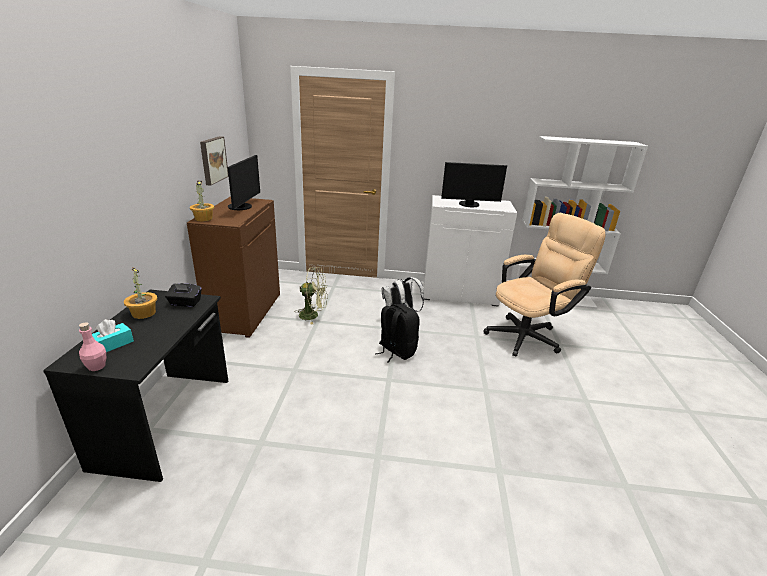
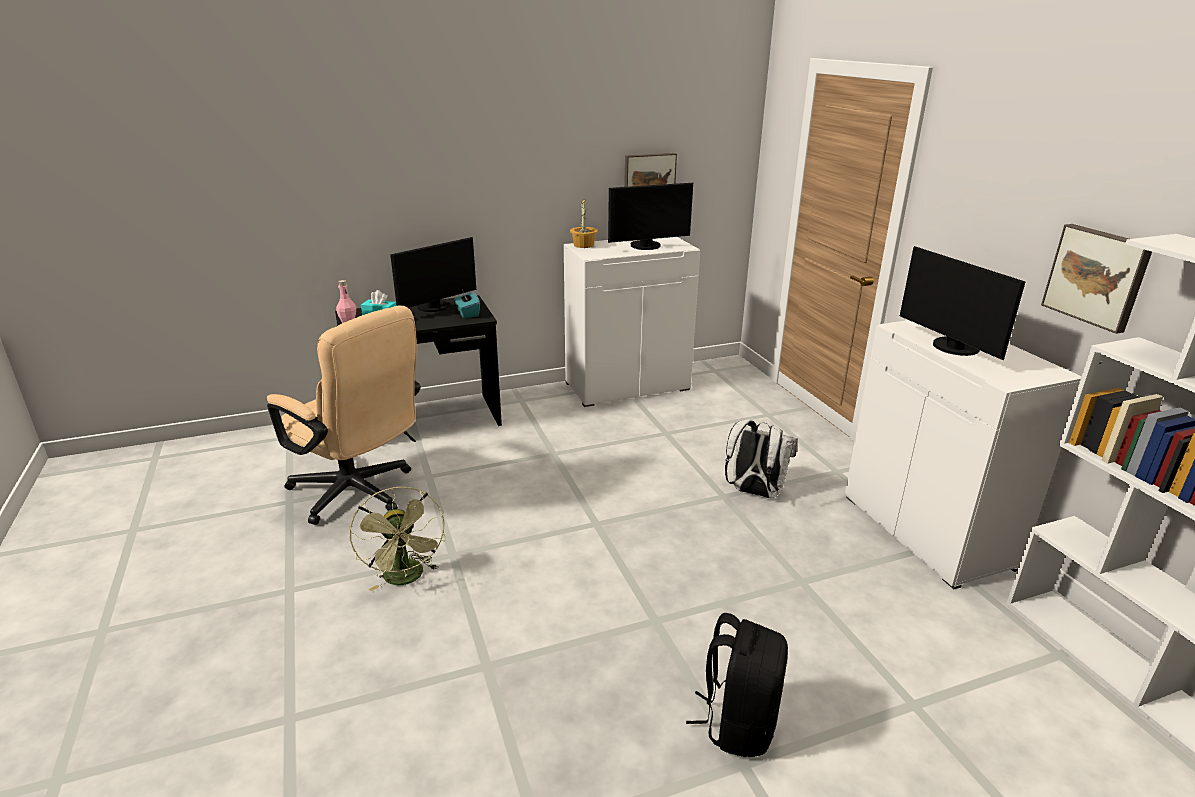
camera: 65 degrees right, 0 degrees up
potted plant [124,268,158,319] -> monitor [390,237,476,312]
black tissue box [165,283,202,307] -> turquoise tissue box [454,290,480,318]
brown cabinet [187,197,280,338] -> white cabinet [564,237,700,407]
green fan [295,267,328,325] -> green fan moved to [350,487,446,591]
black backpack [375,304,420,363] -> black backpack moved to [686,613,788,757]
beige office chair [484,213,605,357] -> beige office chair moved to [267,306,421,525]
none -> picture [1041,224,1152,334]

